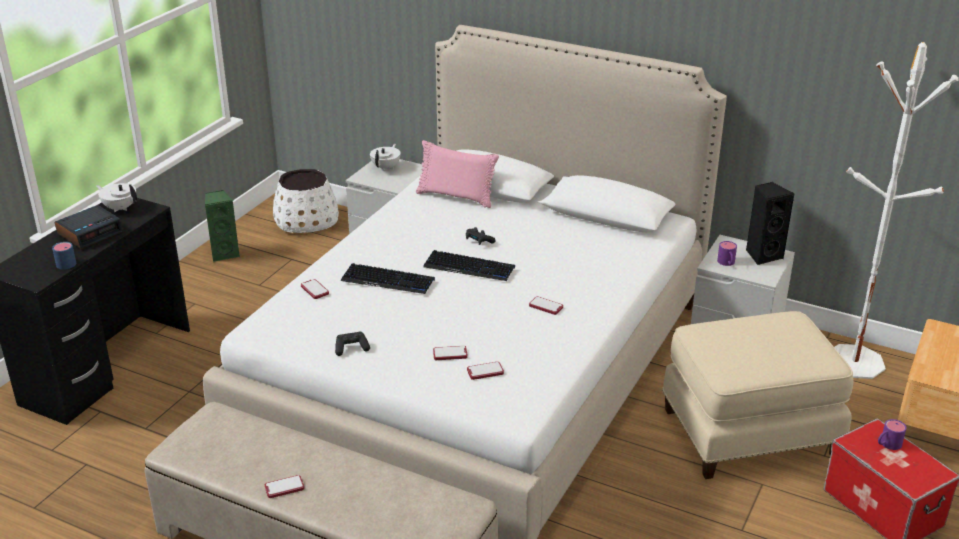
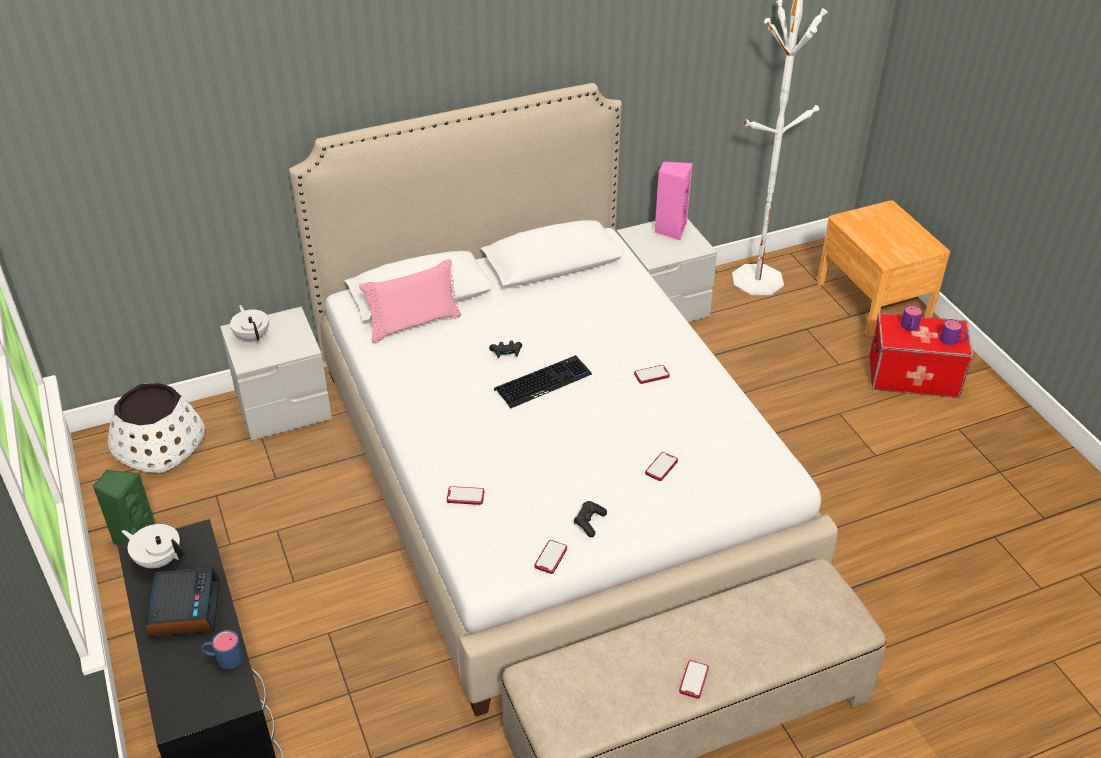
camera: 50 degrees left, 10 degrees up
white teapot [96,183,137,212] -> white teapot turned 45 degrees clockwise [121,524,183,569]
keyboard [341,263,435,294] -> none
phone [467,362,504,380] -> phone moved to [535,540,567,574]
beige ottoman [662,311,854,479] -> none
purple mug [717,241,737,266] -> purple mug moved to [940,319,968,345]
black speaker [746,182,794,265] -> pink speaker [655,162,693,240]

